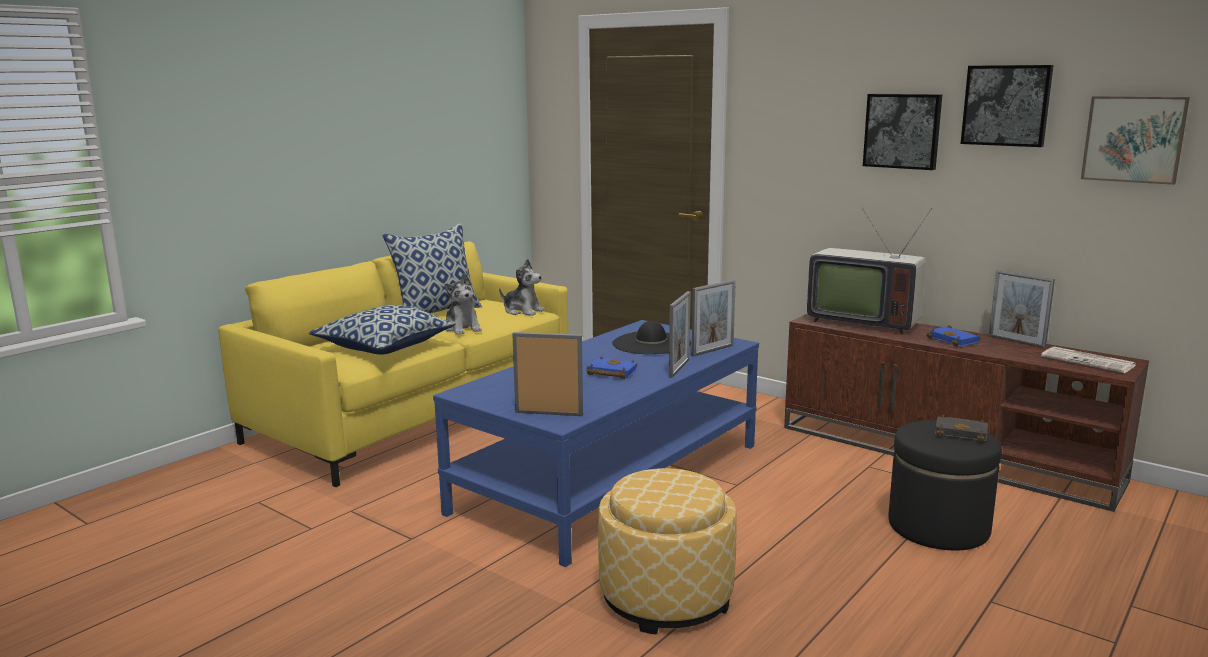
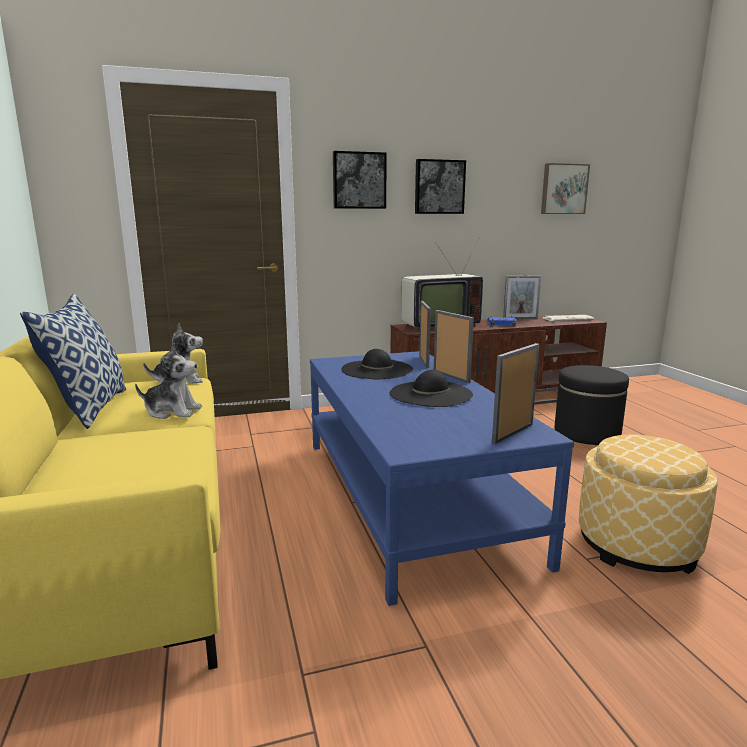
camera: 55 degrees left, 0 degrees up
pillow [309,305,456,354] -> none
blue book [587,357,638,379] -> black hat [390,370,473,407]
black book [935,415,988,442] -> none
picture [961,65,1053,147] -> picture moved to [333,151,387,209]

